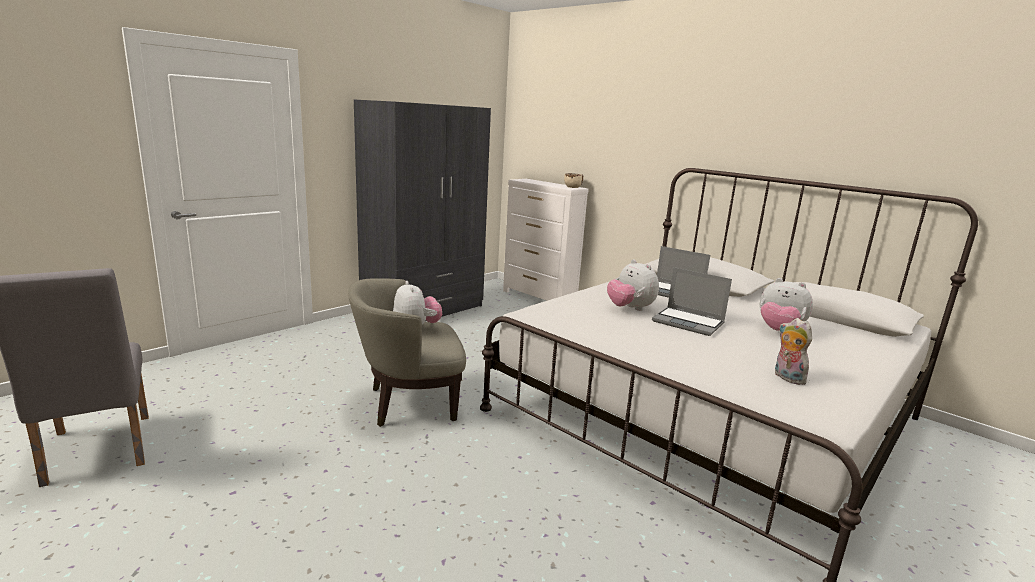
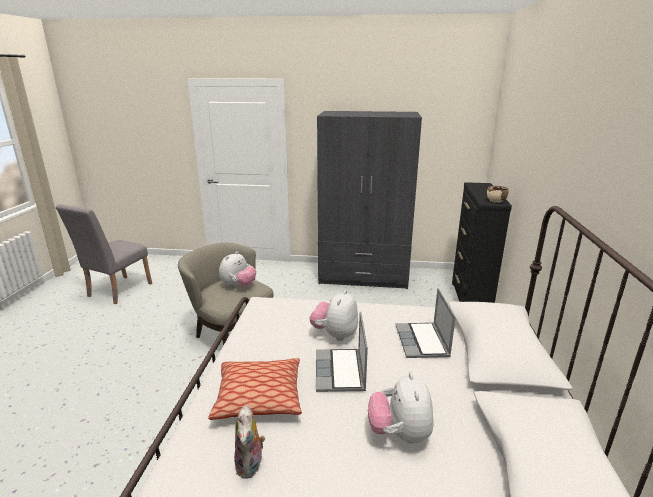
camera: 55 degrees right, 5 degrees up
white dresser [503,179,589,301] -> black dresser [452,182,512,303]
plush toy [775,318,812,385] -> plush toy turned 150 degrees clockwise [234,406,265,479]
none -> pillow [208,358,302,420]

